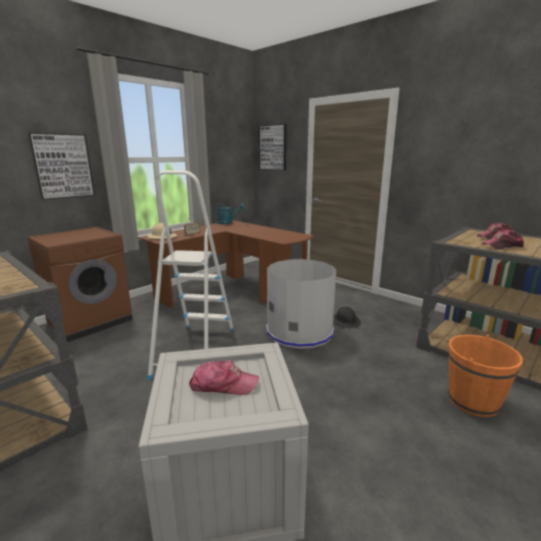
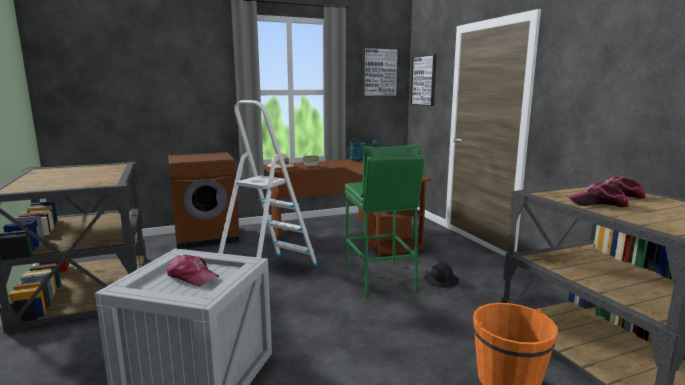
camera: 25 degrees right, 5 degrees down
picture [28,133,95,200] -> picture moved to [362,47,399,96]
grey trash can [266,259,336,349] -> green stool [345,144,425,298]

